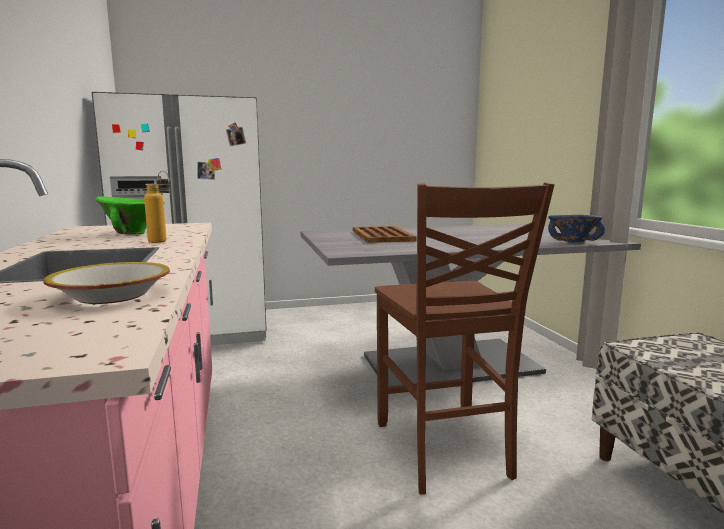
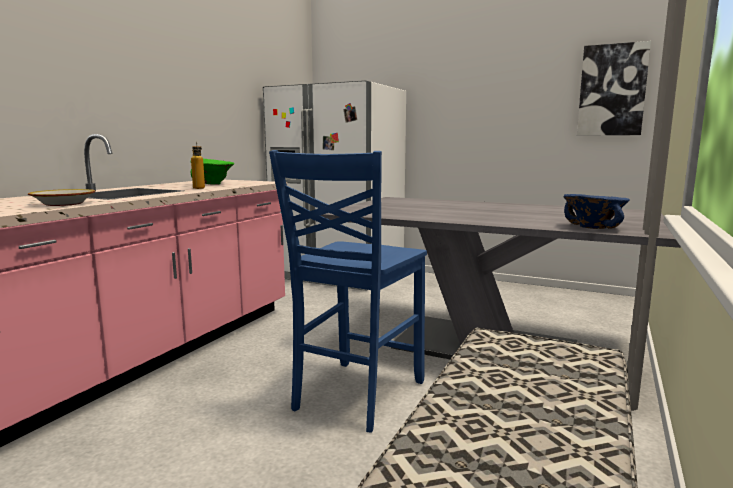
camera: 40 degrees right, 0 degrees up
brown tray [353,226,417,243] -> none
brown chair [375,182,554,495] -> blue chair [269,150,427,432]
none -> picture [577,41,651,136]

